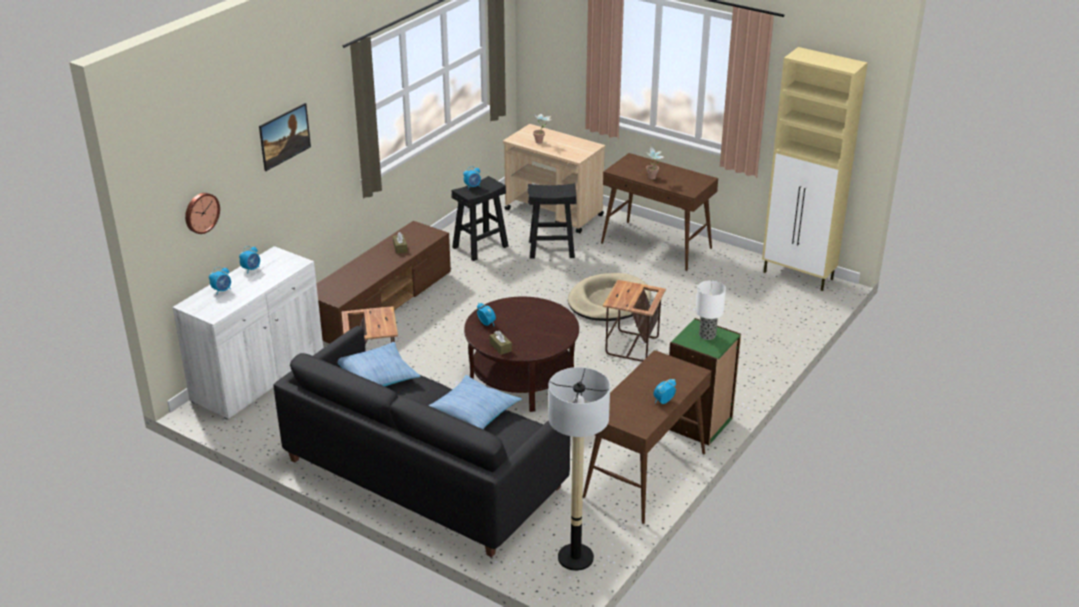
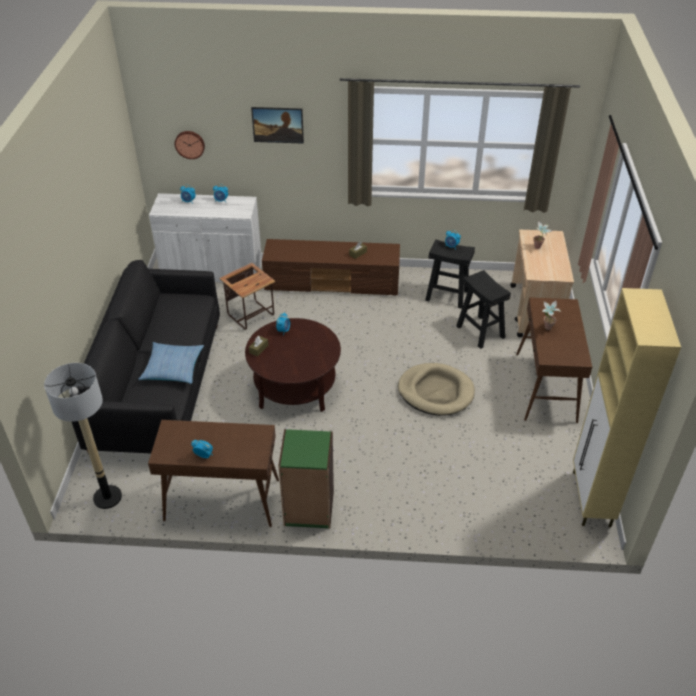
camera: 60 degrees right, 10 degrees up
pillow [337,342,421,386] -> none
side table [603,280,666,362] -> none
table lamp [696,280,726,340] -> none

